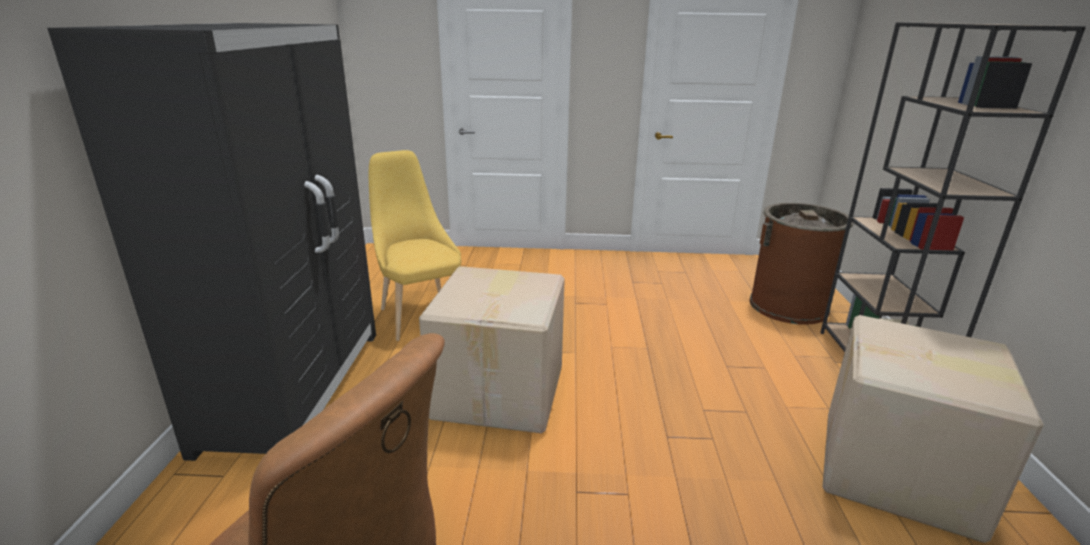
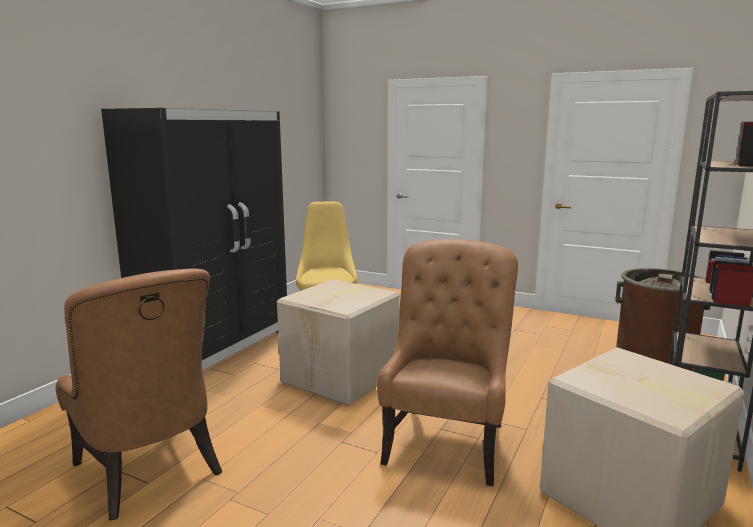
camera: 25 degrees right, 10 degrees down
none -> brown chair [377,239,518,486]

